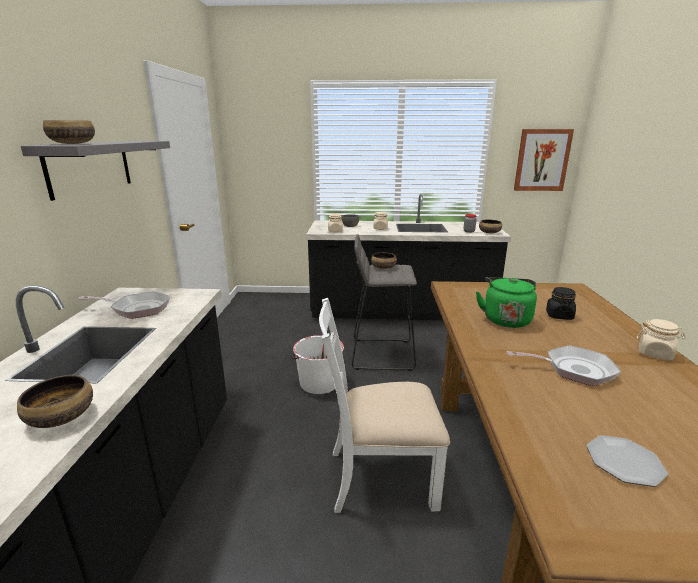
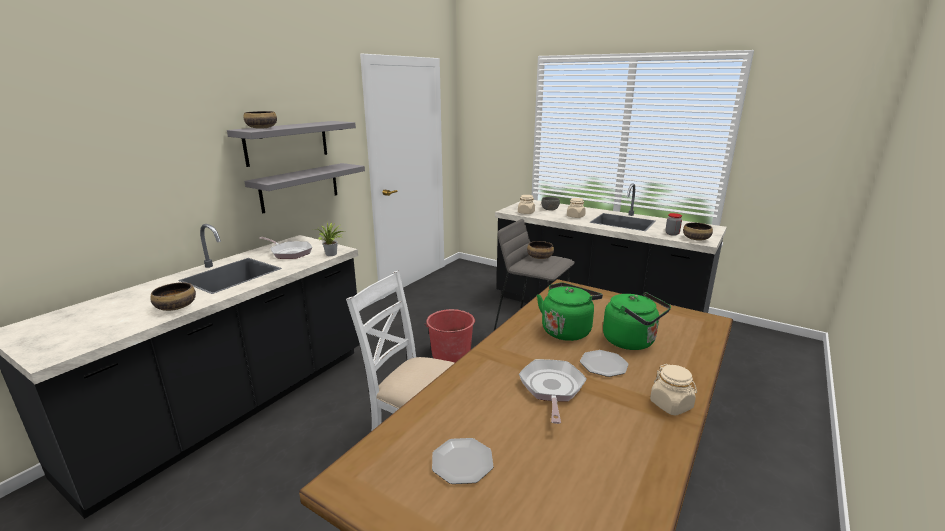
camera: 30 degrees right, 0 degrees up
white bucket [291,335,344,394] -> red bucket [424,309,476,362]
frying pan [507,345,621,386] -> frying pan turned 120 degrees counterclockwise [519,359,587,424]
picture [514,129,574,191] -> none
black jar [546,287,576,320] -> green kettle [603,292,671,350]
none -> grey shelf [244,163,365,213]
none -> potted plant [316,222,344,256]
none -> plate [580,350,629,377]

